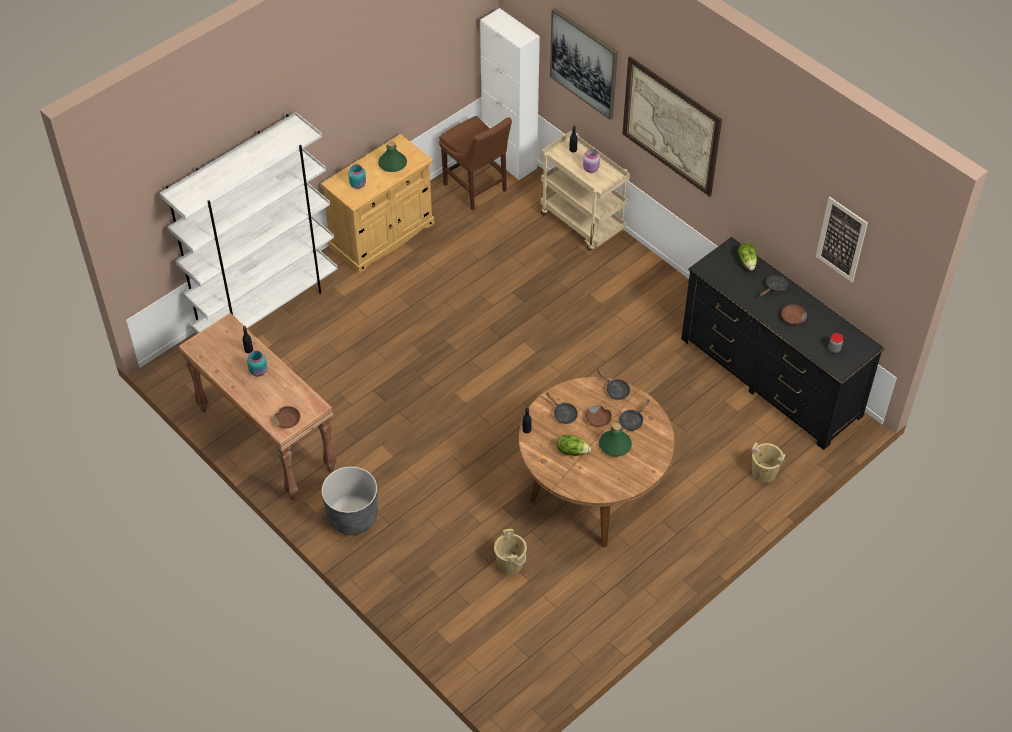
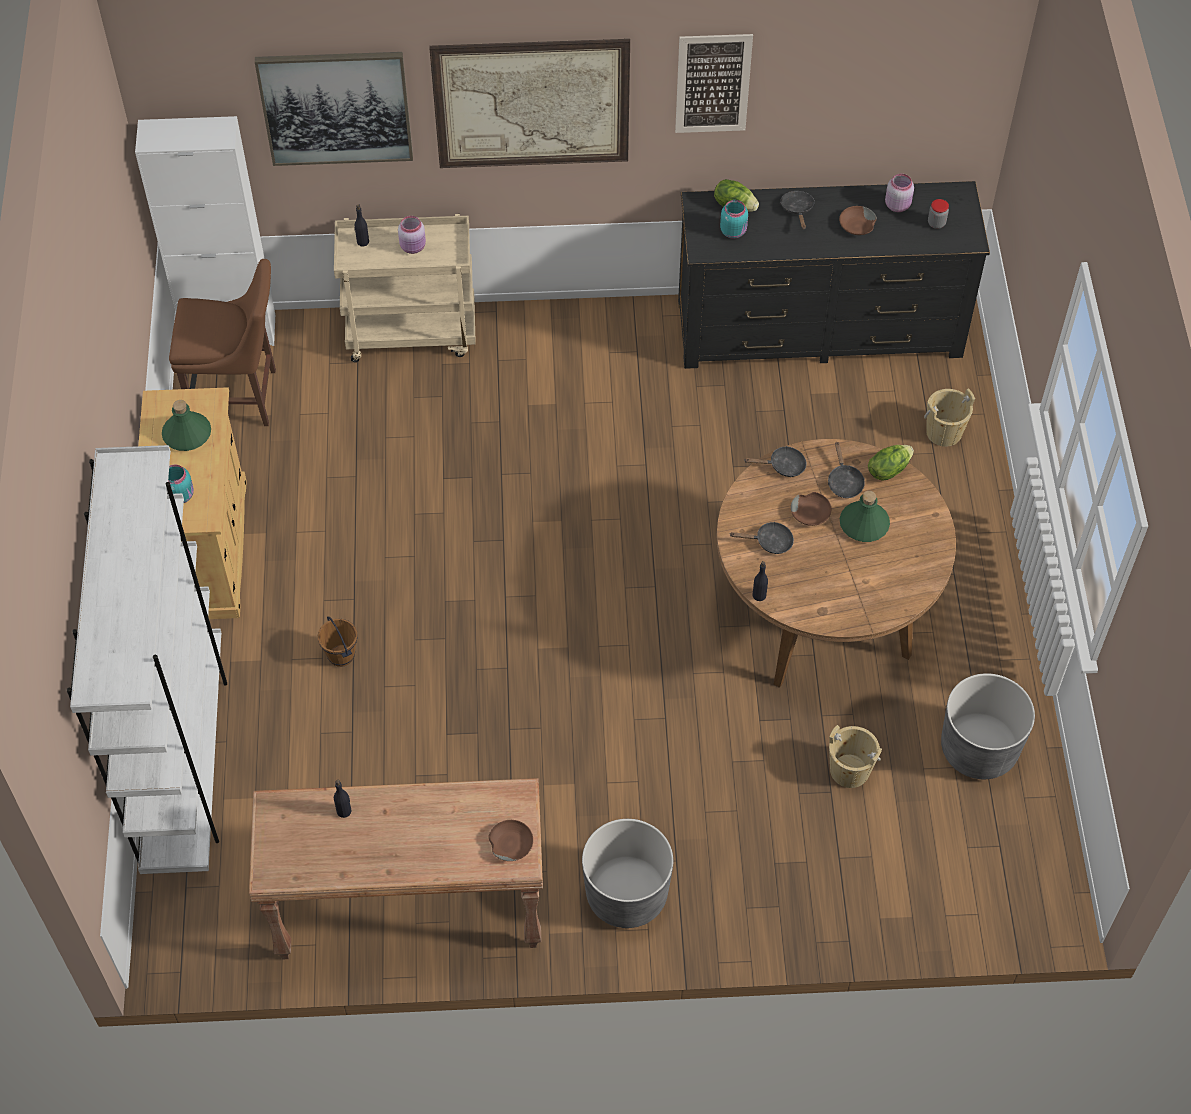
camera: 50 degrees left, 5 degrees up
turquoise jar [247,351,267,376] -> turquoise jar moved to [720,200,748,239]
lettuce [557,435,591,456] -> lettuce moved to [868,445,914,481]
picture [816,197,868,282] -> picture moved to [675,34,753,133]
none -> brown bucket [318,616,358,667]
none -> pink jar [885,174,914,212]
none -> grey planter [941,673,1035,779]

